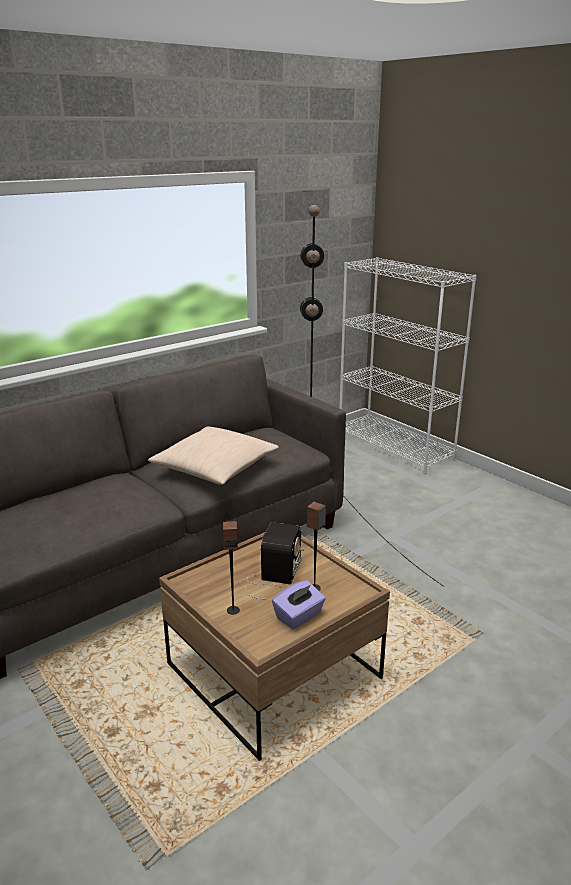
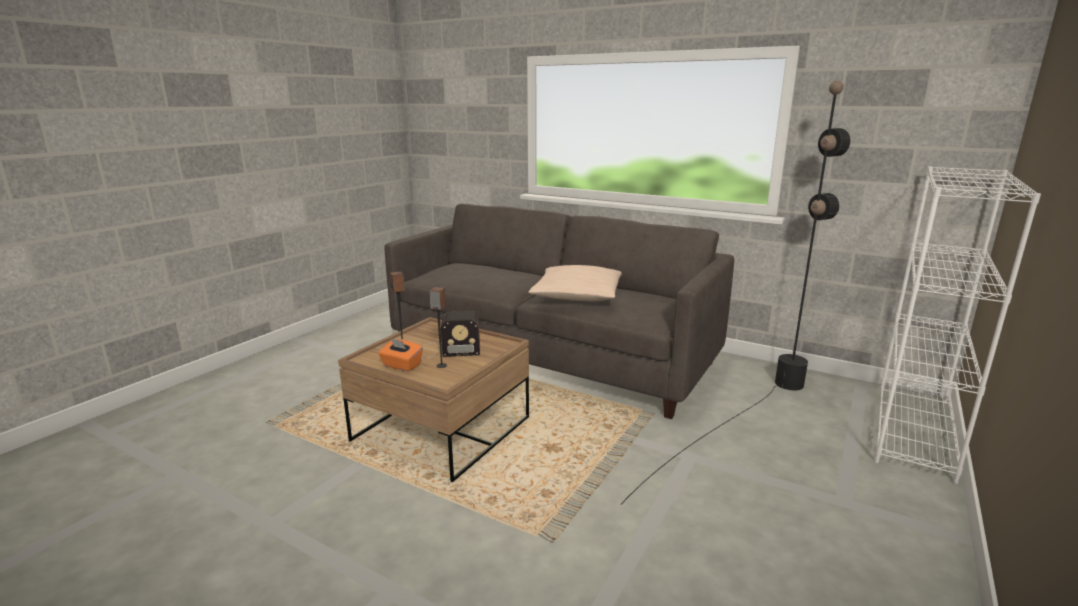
camera: 70 degrees right, 5 degrees down
purple tissue box [272,580,326,629] -> orange tissue box [378,338,423,372]

